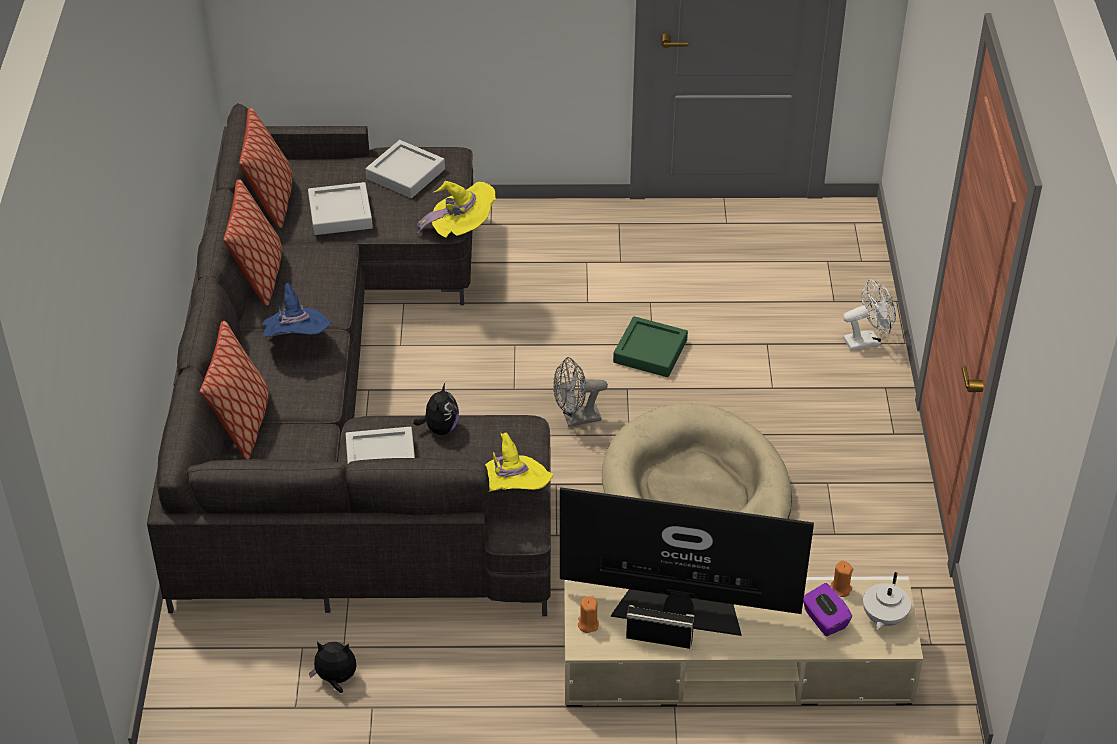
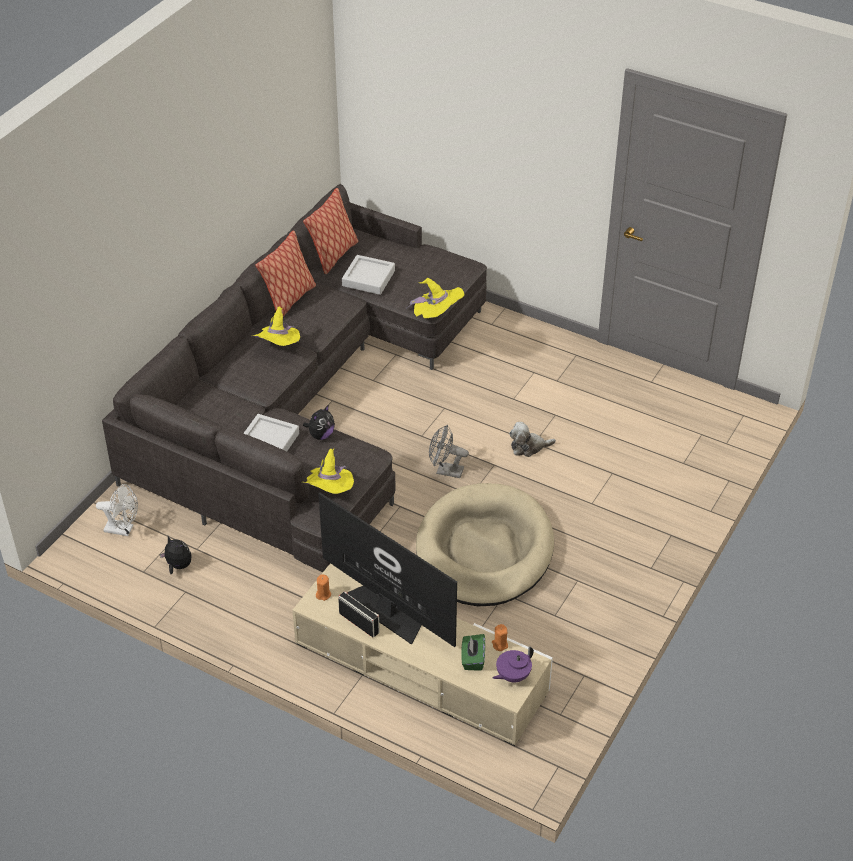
camera: 30 degrees right, 0 degrees up
pillow [200,321,269,459] -> none
blue hat [261,283,332,338] -> yellow hat [252,306,300,346]
grey tray [366,140,445,198] -> none
green tray [613,316,688,377] -> plush toy [509,422,556,457]
purple tissue box [803,583,852,636] -> green tissue box [461,634,485,671]
white fan [843,279,896,351] -> white fan moved to [96,484,138,536]
white teapot [863,572,911,630] -> purple teapot [493,647,534,682]

